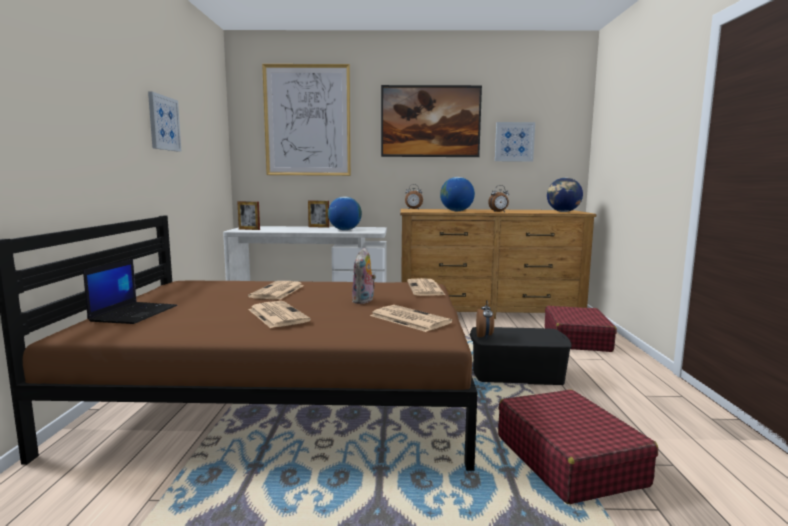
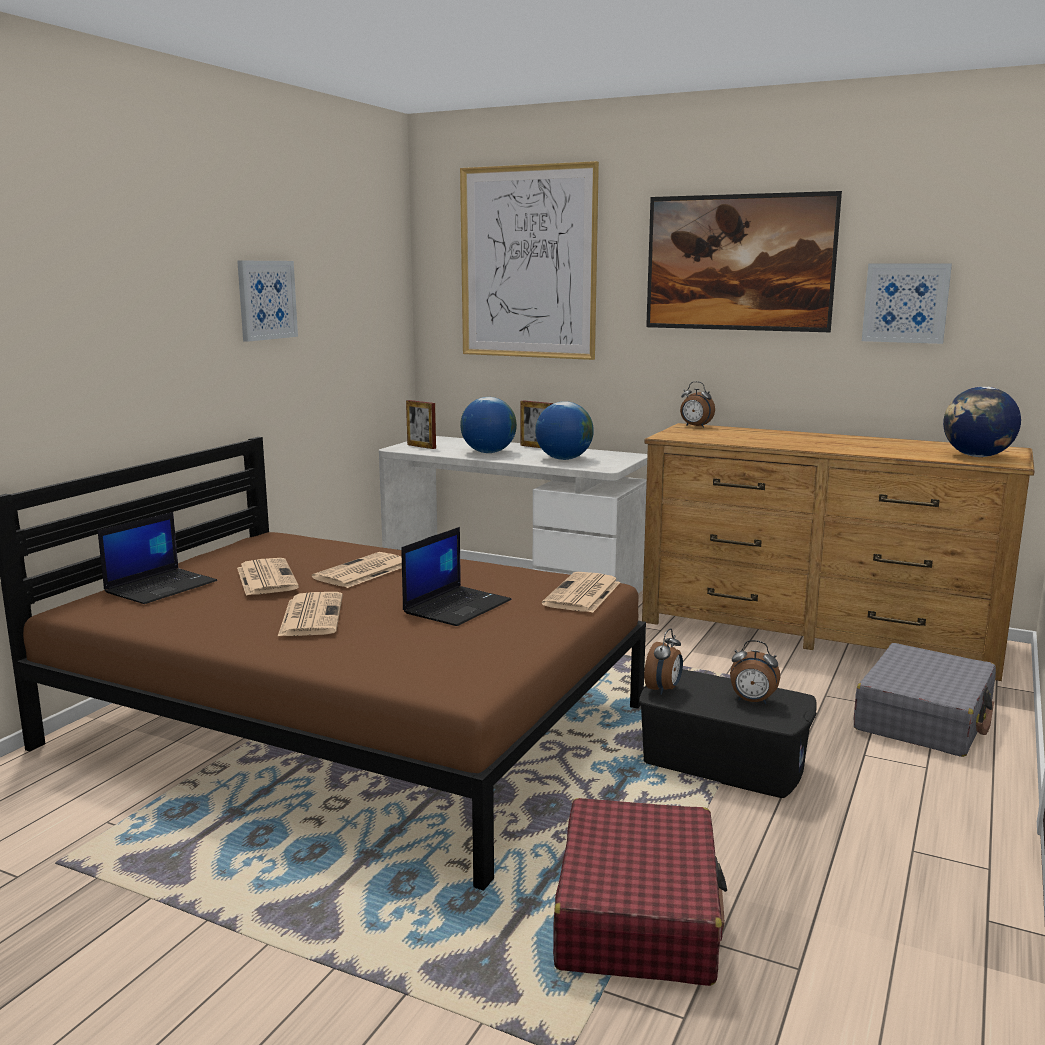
camera: 25 degrees right, 5 degrees up
plush toy [352,247,376,304] -> laptop [402,527,511,626]
newspaper [370,305,452,332] -> newspaper moved to [237,558,299,596]
globe [440,177,475,211] -> globe moved to [460,397,517,453]
alarm clock [488,185,509,212] -> alarm clock moved to [730,640,780,704]
red suitcase [545,306,617,352] -> grey suitcase [854,643,996,757]

